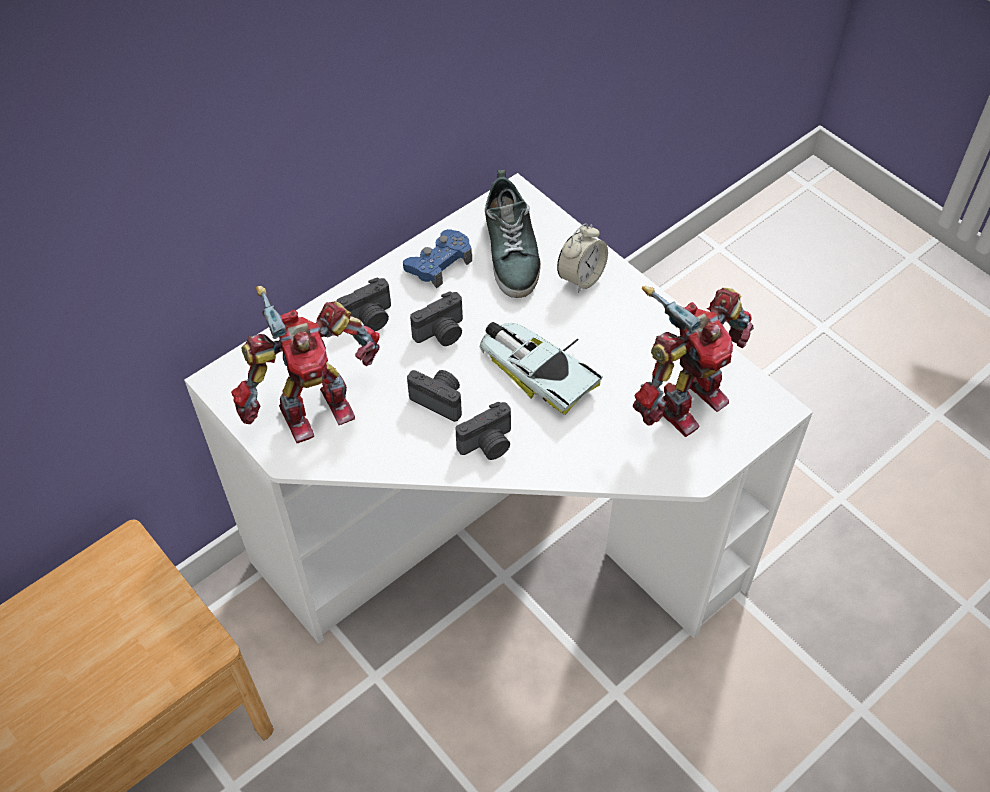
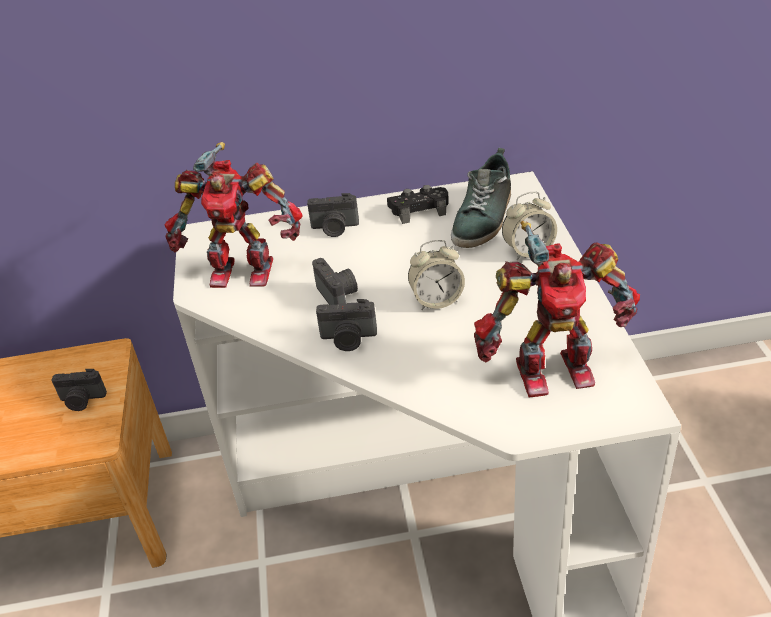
camera: 35 degrees right, 15 degrees down
blue game controller [403,229,472,288] -> black game controller [387,185,449,224]
camera [410,291,463,346] -> camera moved to [51,369,107,411]
toy car [480,322,603,415] -> alarm clock [408,240,465,310]

